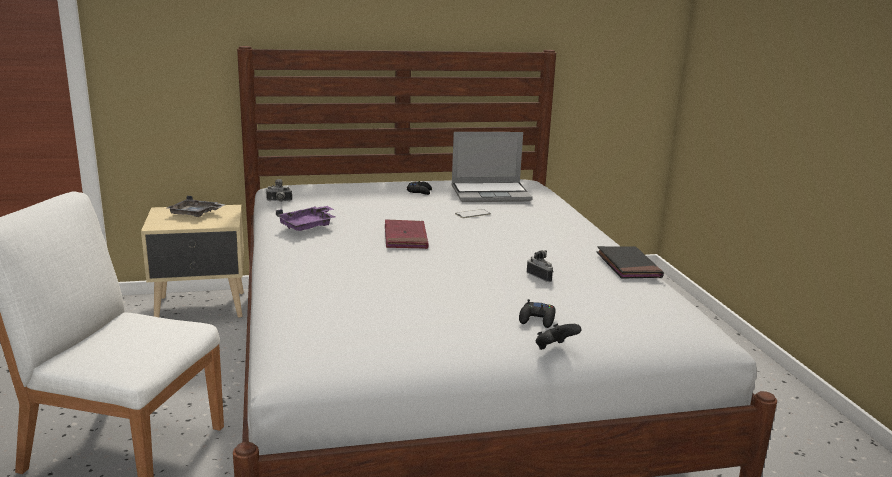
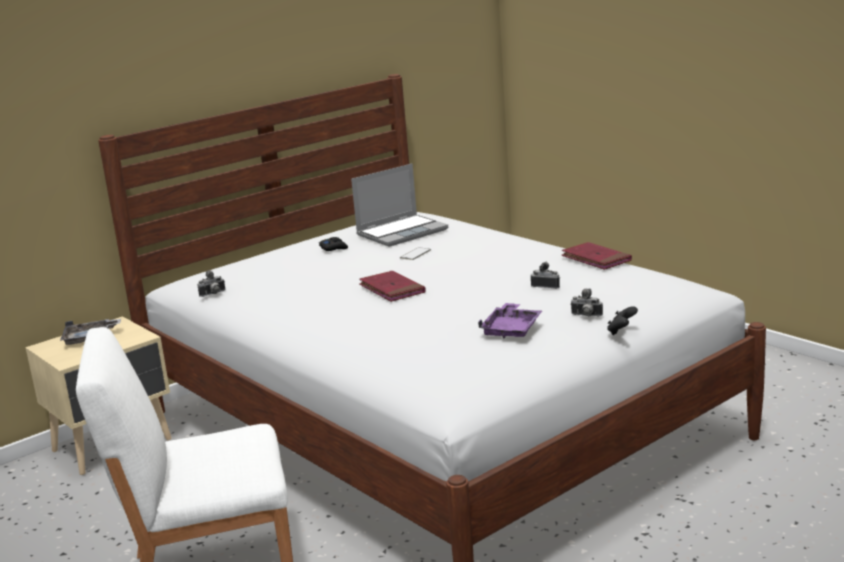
camera: 25 degrees left, 0 degrees up
purple tray [276,206,335,231] -> purple tray moved to [478,303,542,338]
black game controller [519,299,556,328] -> camera [570,288,603,316]
black book [597,246,664,279] -> red book [561,242,632,270]

